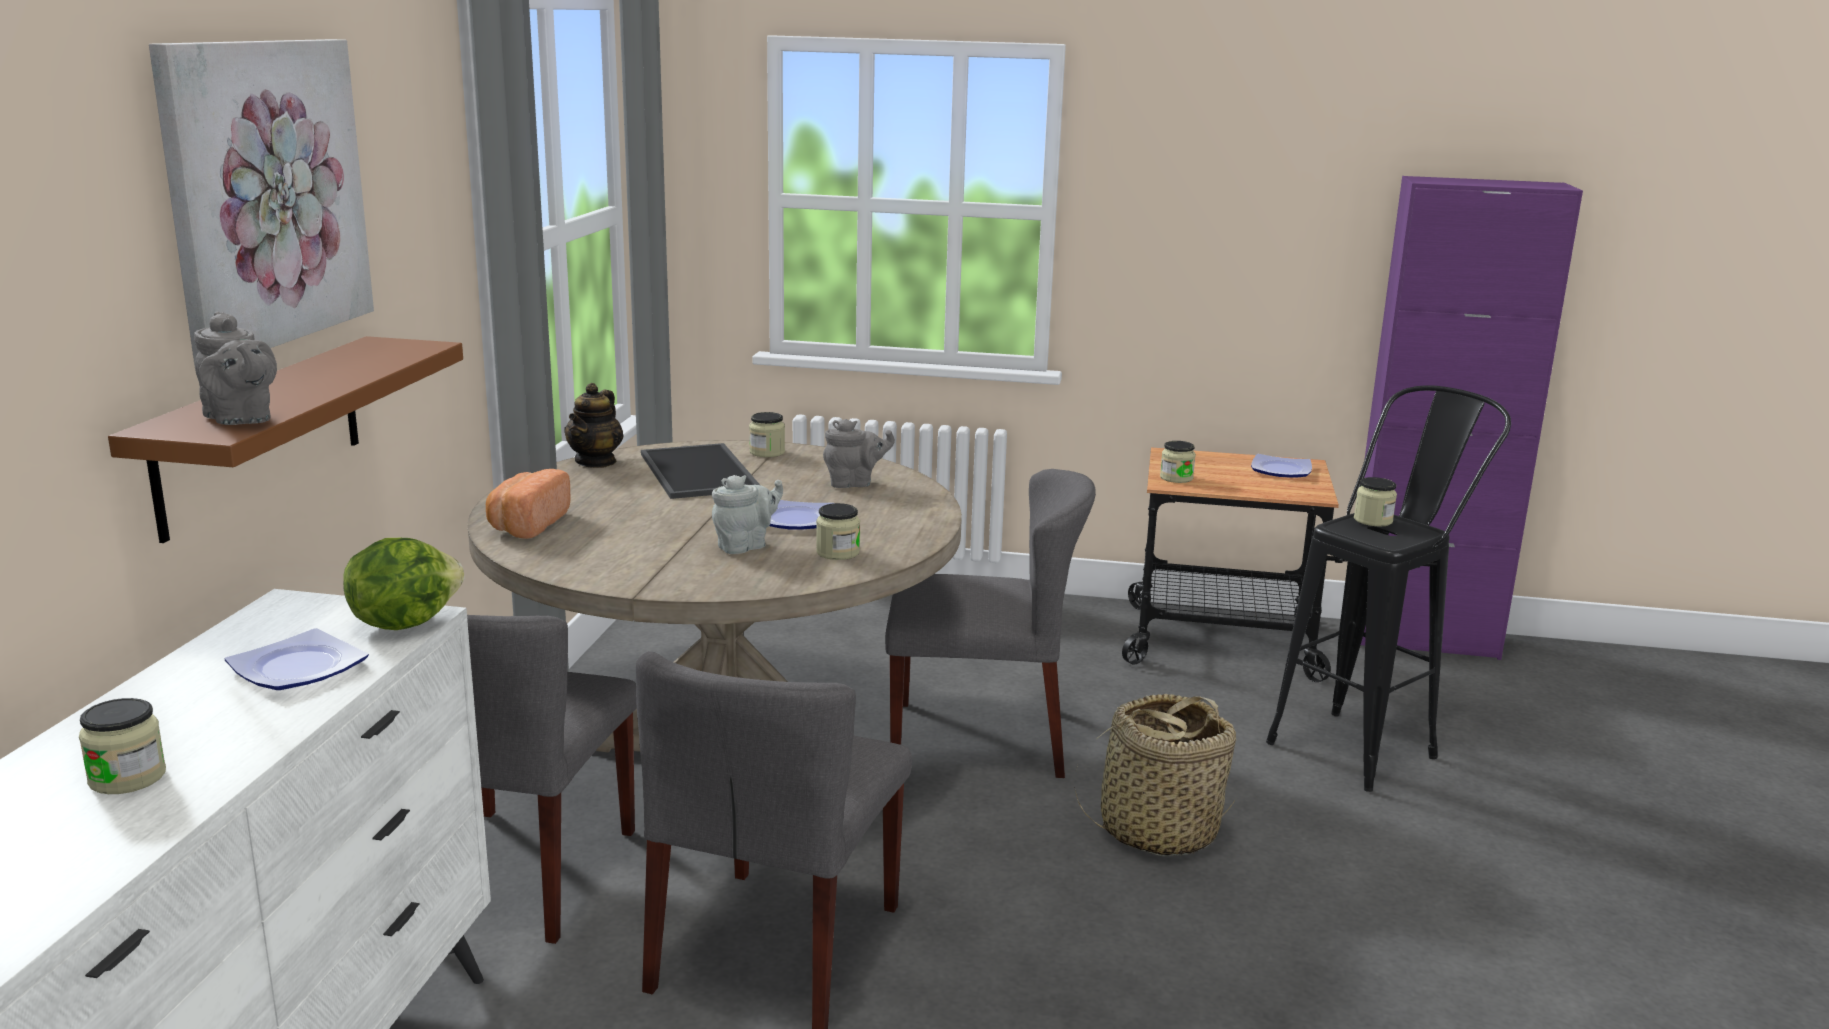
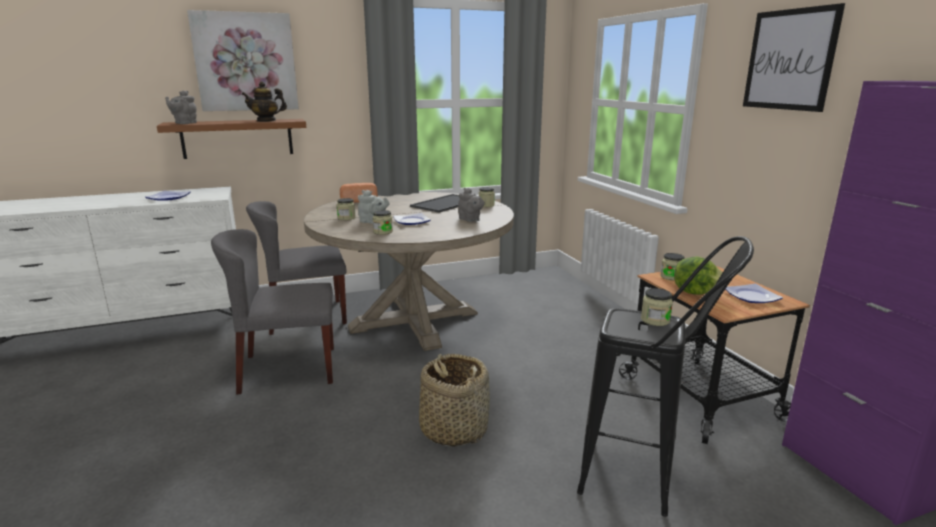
camera: 60 degrees right, 0 degrees up
jar [79,698,166,794] -> jar moved to [337,198,356,220]
lettuce [343,538,464,630] -> lettuce moved to [674,257,723,295]
teapot [564,383,624,468] -> teapot moved to [242,82,287,122]
grey chair [885,469,1096,778] -> none
none -> picture [743,3,845,112]

